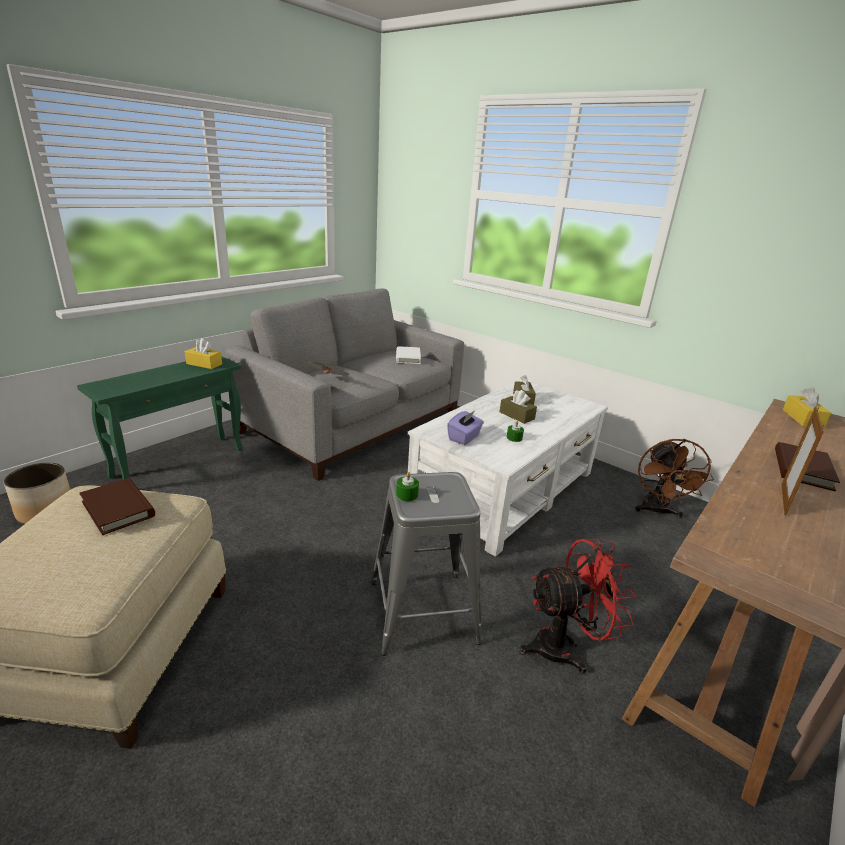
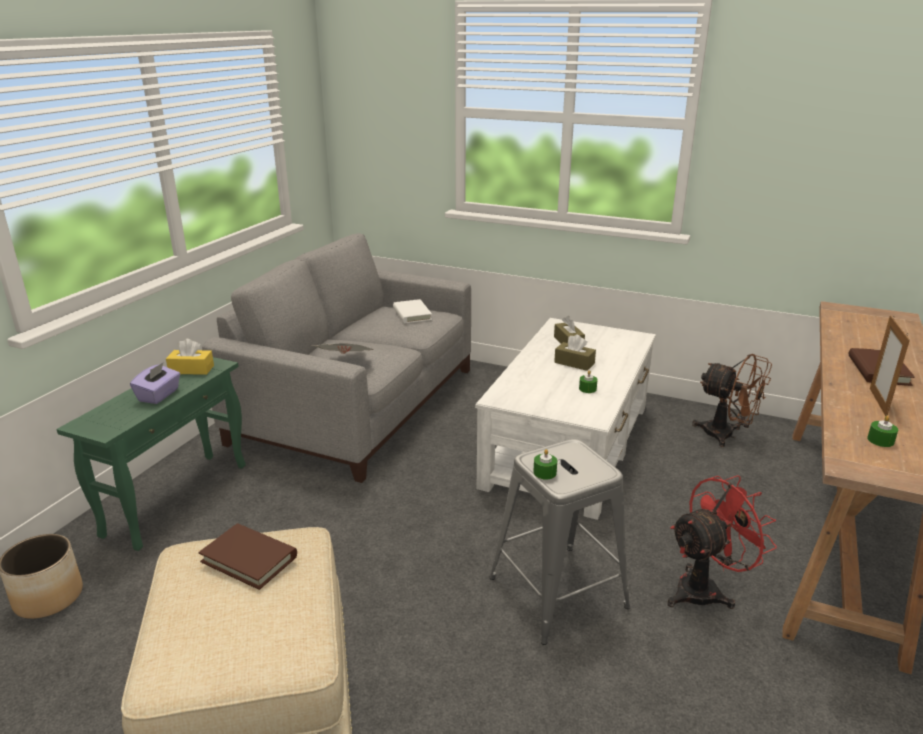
camera: 15 degrees left, 0 degrees up
purple tissue box [447,411,484,445] -> purple tissue box moved to [130,362,180,404]
brown fan [635,439,714,518] -> brown fan turned 45 degrees counterclockwise [692,354,772,447]
yellow tissue box [783,387,831,428] -> none
none -> green candle [867,415,898,447]

